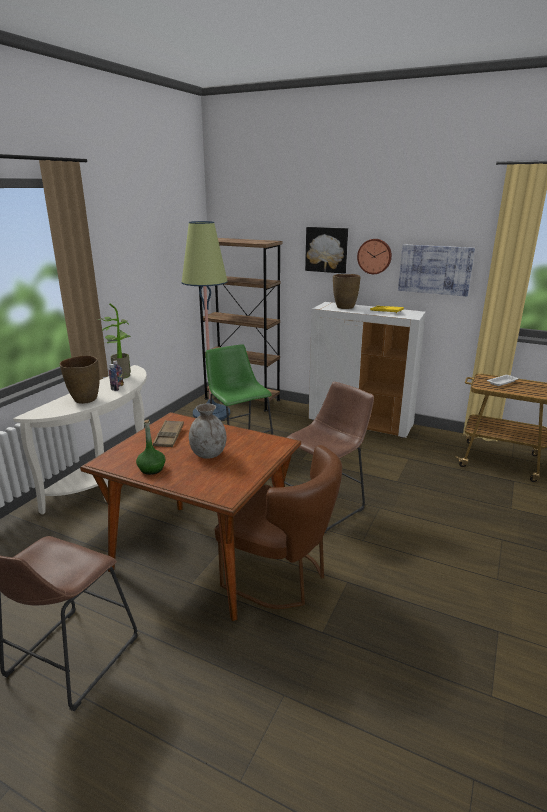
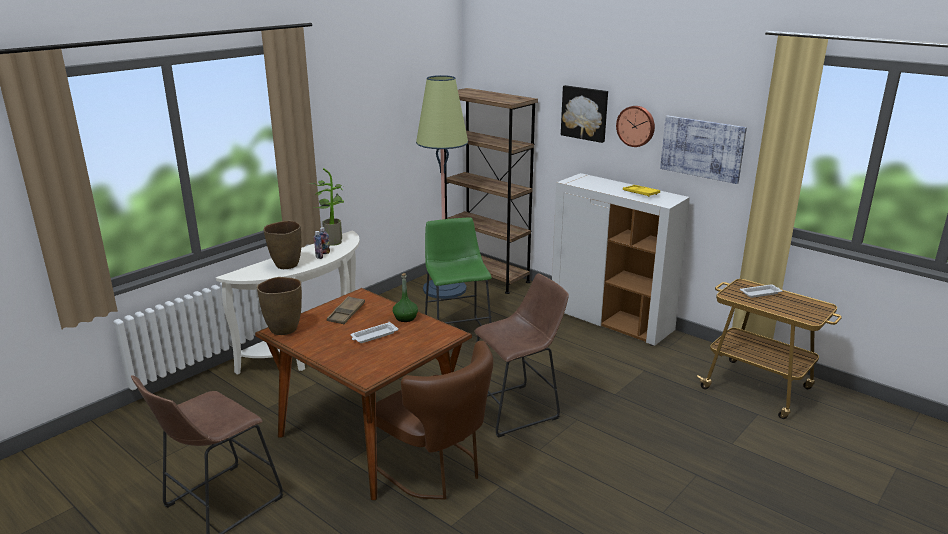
camera: 15 degrees right, 0 degrees up
green bottle [136,420,166,475] -> green bottle moved to [393,273,418,322]
grey vase [189,403,227,459] -> white tray [350,322,399,343]
brown vase [333,274,361,309] -> brown vase moved to [257,277,302,335]

